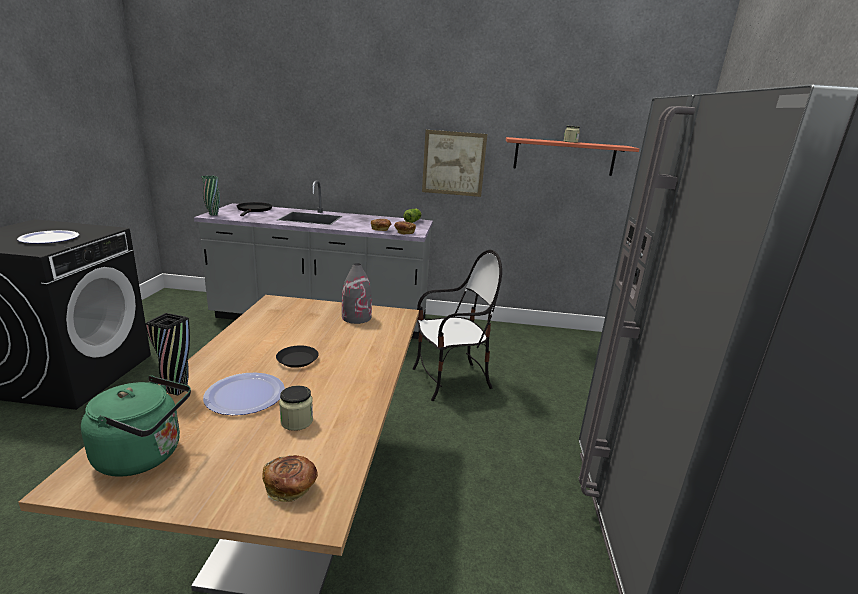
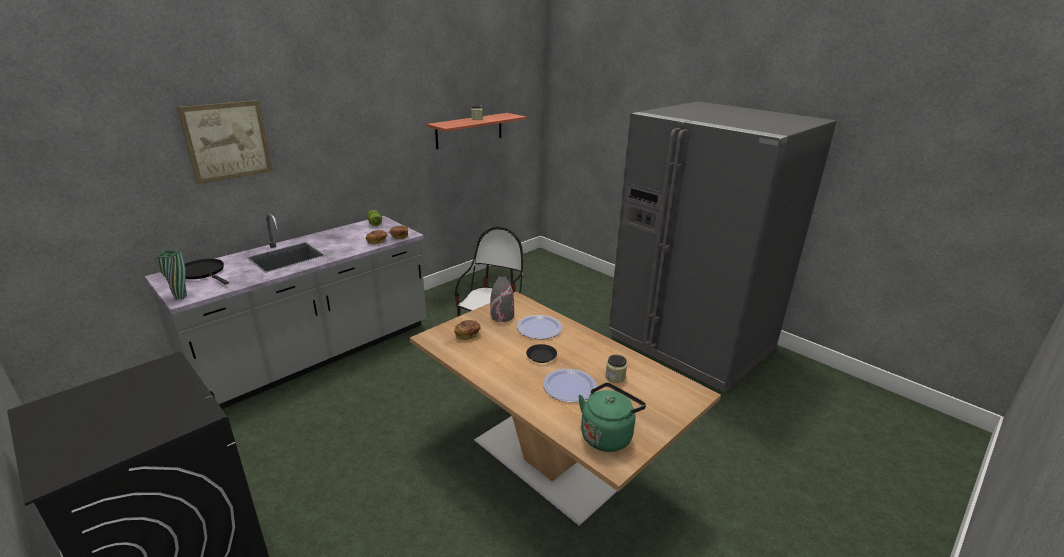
camera: 50 degrees left, 5 degrees up
plate [17,230,79,244] -> plate moved to [517,315,562,339]
black vase [145,313,190,395] -> none
bread [262,455,318,502] -> bread moved to [454,320,481,340]
picture [422,130,487,197] -> picture moved to [177,100,273,184]

